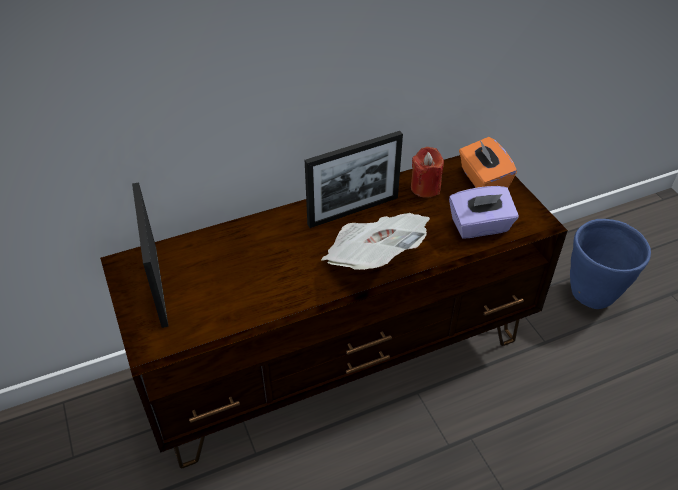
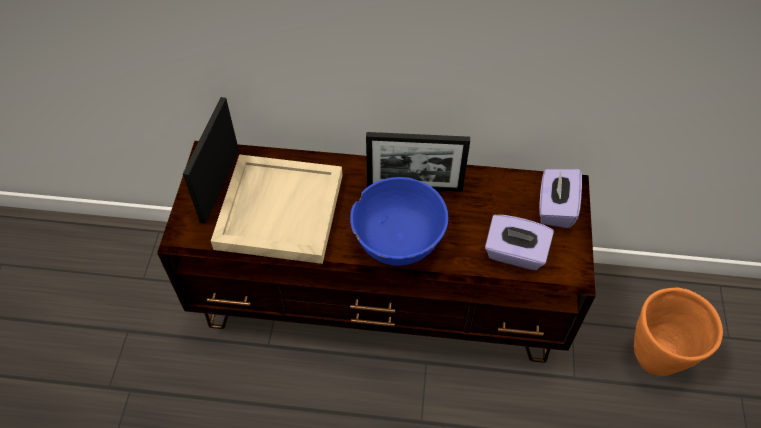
camera: 30 degrees right, 10 degrees up
newspaper [321,213,430,270] -> blue bowl [350,177,448,266]
red candle [411,147,444,198] -> none
orange tissue box [459,137,517,188] -> purple tissue box [539,169,582,228]
blue planter [570,219,651,309] -> orange planter [634,288,723,376]
none -> beige tray [211,154,342,264]

